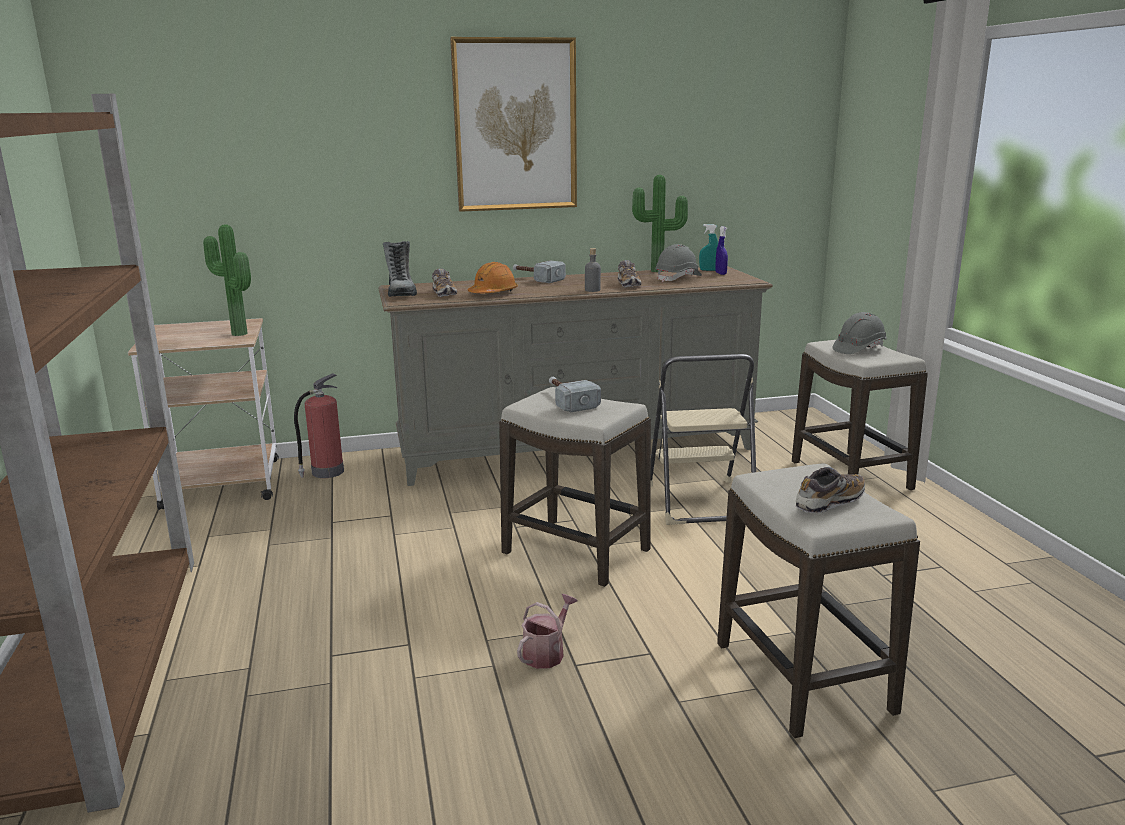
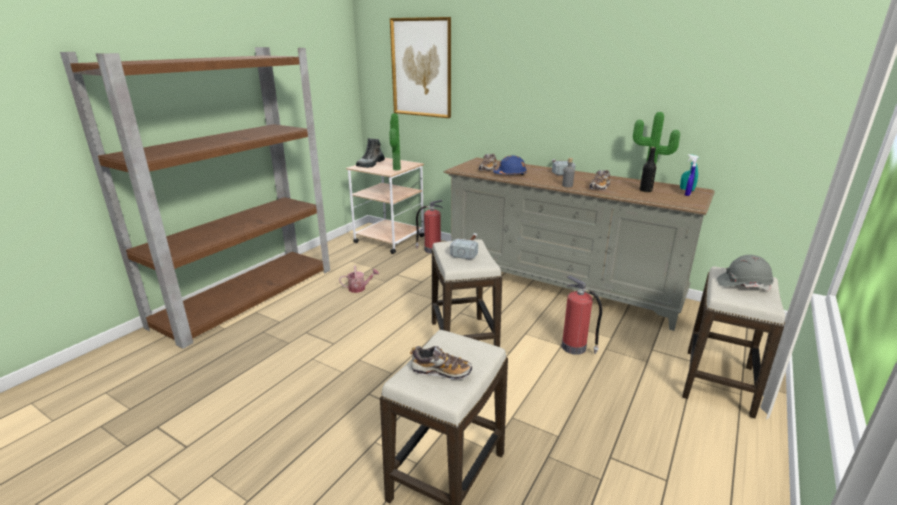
camera: 45 degrees right, 5 degrees up
boot [383,241,417,297] -> boot moved to [356,138,385,168]
picture [450,37,577,212] -> picture moved to [390,17,451,118]
orange hard hat [468,262,518,293] -> blue hard hat [493,155,528,176]
watering can [517,594,577,669] -> watering can moved to [339,265,379,293]
beige step ladder [651,354,756,525] -> fire extinguisher [562,275,602,355]
grey hard hat [655,244,702,282] -> black bottle [640,147,656,192]

